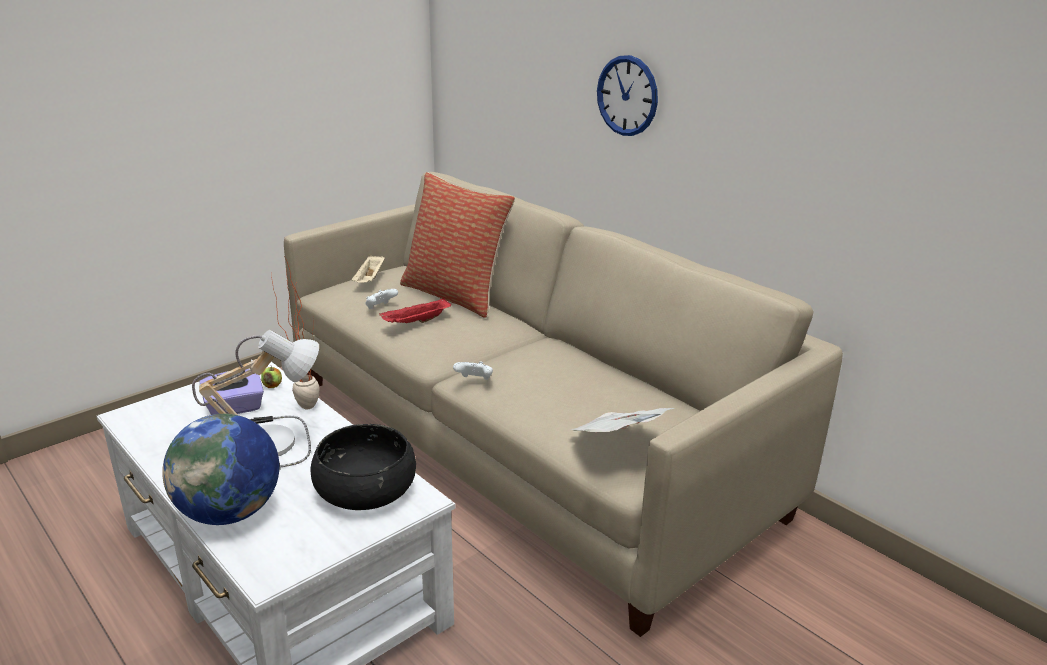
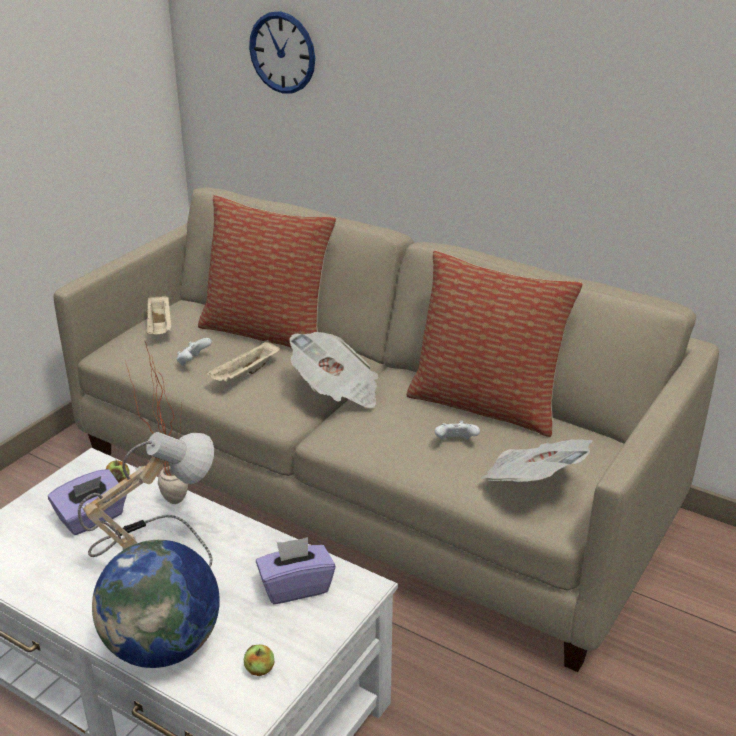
camera: 15 degrees left, 5 degrees up
black bowl [311,424,416,510] -> purple tissue box [256,537,336,604]
red tray [380,298,451,323] -> beige tray [206,340,280,382]
white game controller [453,362,493,380] -> white game controller moved to [435,421,480,440]
wall clock [597,55,658,136] -> wall clock moved to [249,11,315,94]
none -> apple [244,644,275,676]
none -> newspaper [289,332,378,408]
none -> pillow [406,251,583,437]

